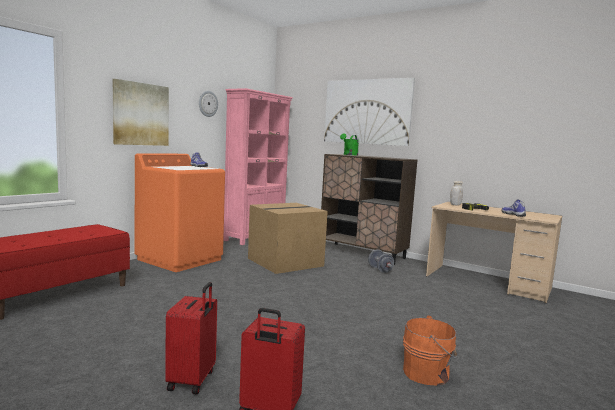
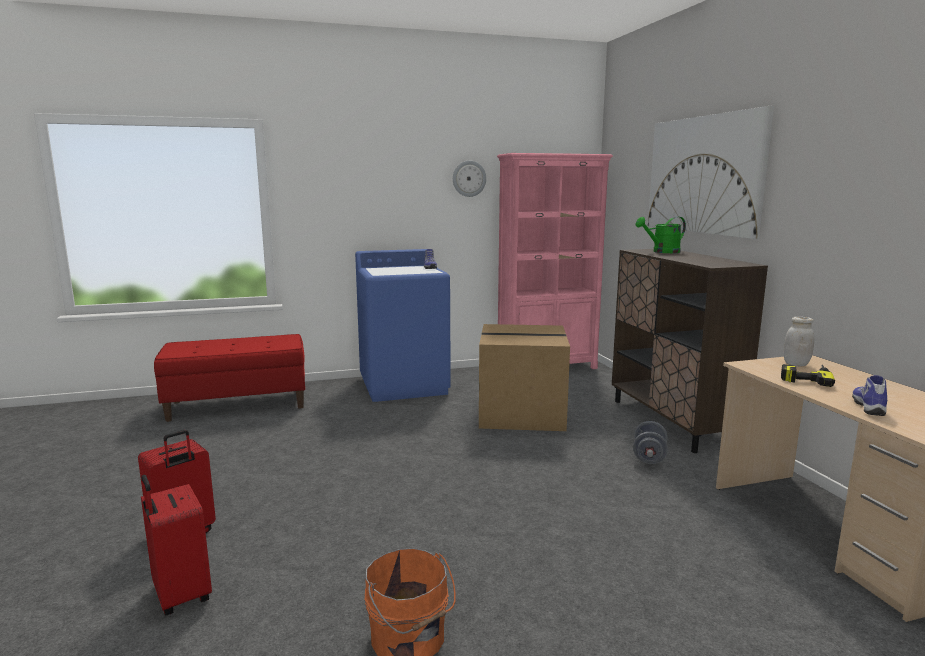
camera: 40 degrees right, 5 degrees up
picture [113,79,169,146] -> none
orange washing machine [134,153,225,272] -> blue washing machine [355,249,451,402]

